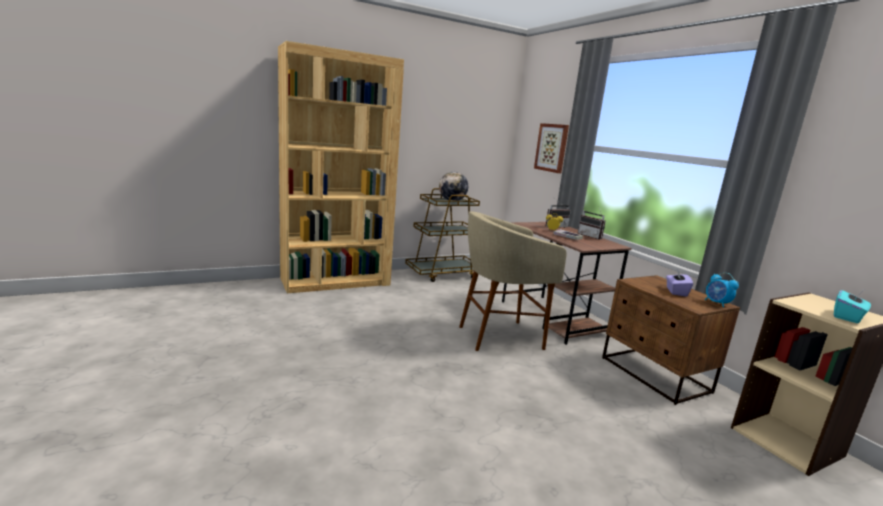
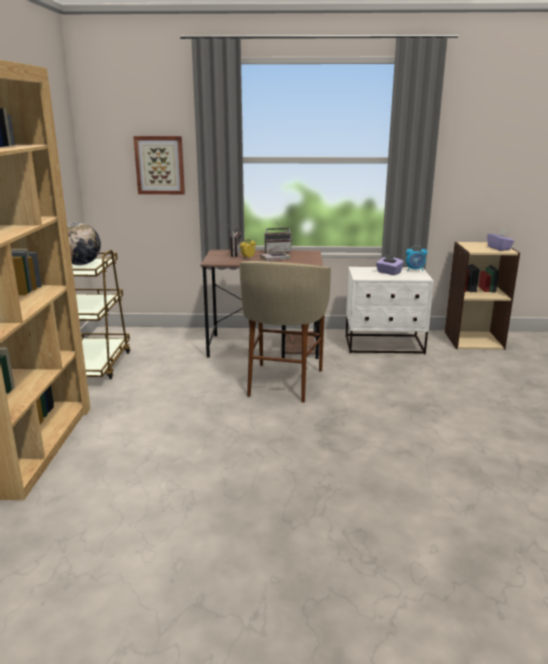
camera: 60 degrees left, 5 degrees up
brown nightstand [602,275,740,405] -> white nightstand [346,267,434,354]
turquoise tissue box [834,290,871,323] -> purple tissue box [487,229,514,251]

